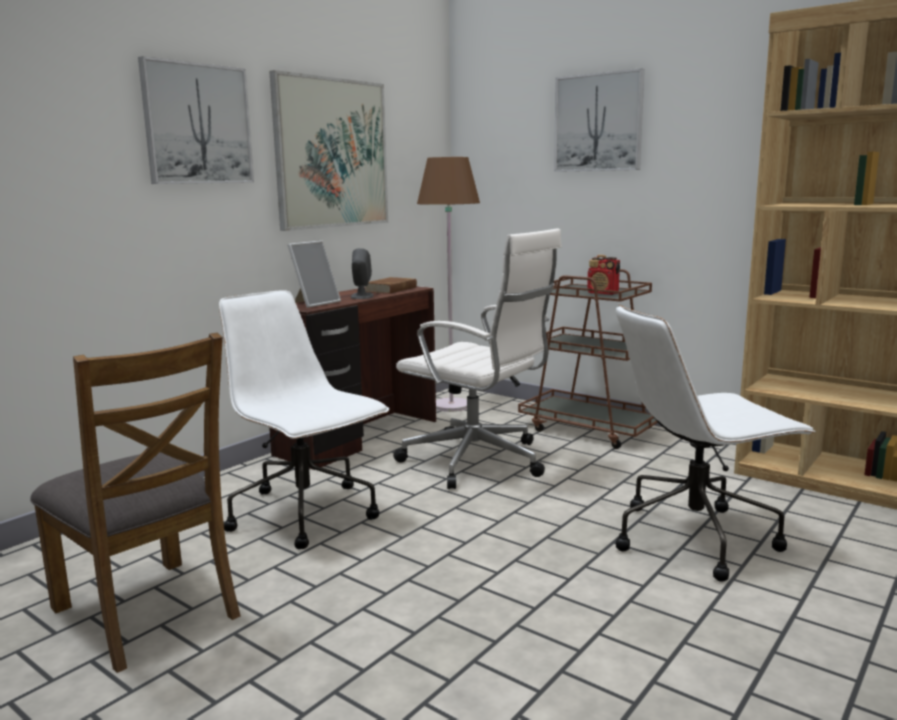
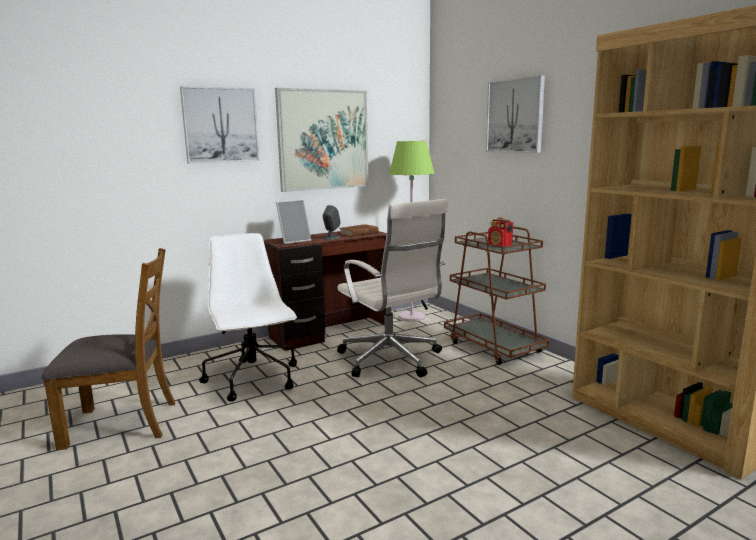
camera: 20 degrees right, 0 degrees up
brown chair [30,333,241,673] -> brown chair turned 75 degrees counterclockwise [42,248,175,450]
brown floor lamp [417,157,480,412] -> green floor lamp [389,141,434,322]
white office chair [616,305,816,582] -> none

